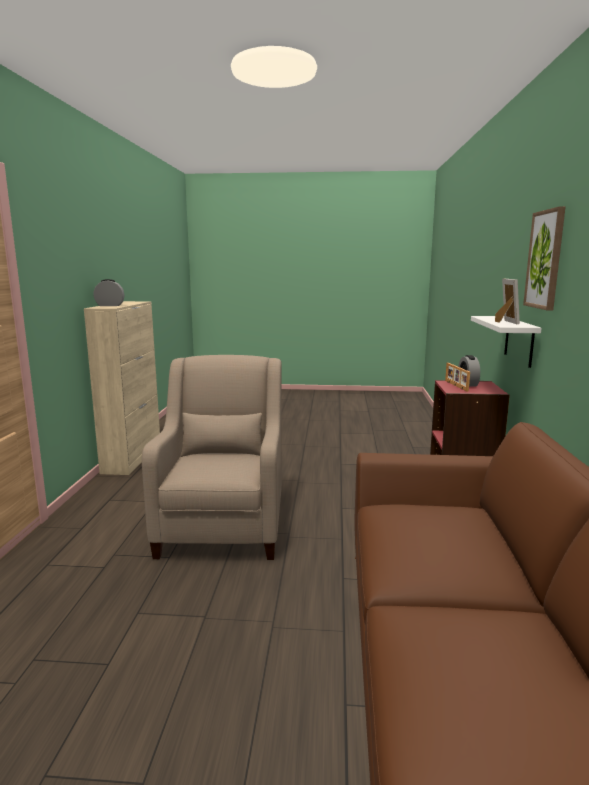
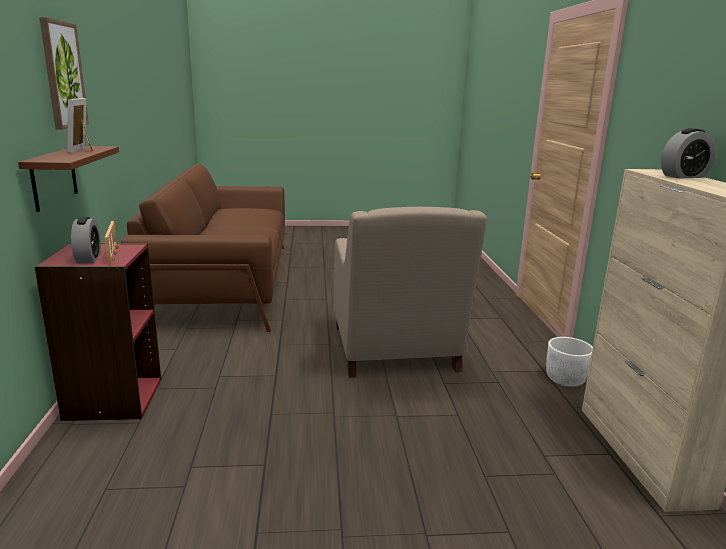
camera: 170 degrees right, 5 degrees up
white shelf [471,316,542,368] -> brown shelf [18,146,119,212]
none -> white planter [546,337,593,387]

